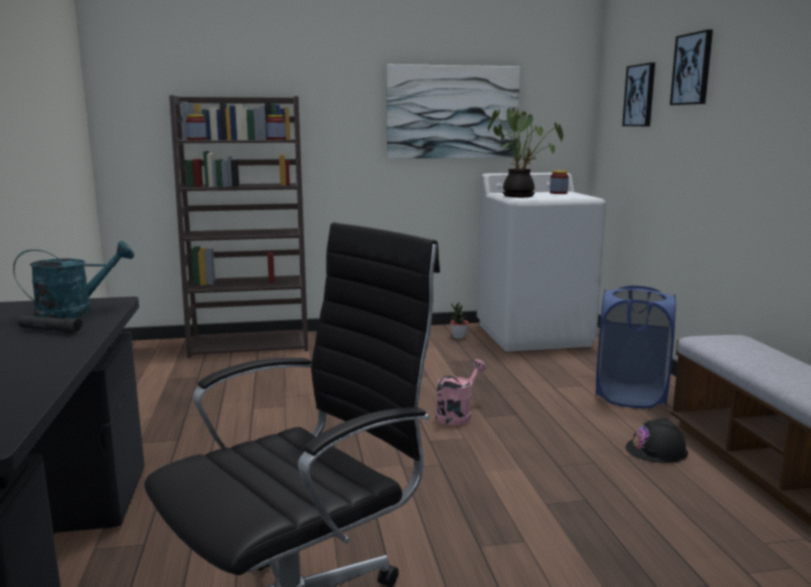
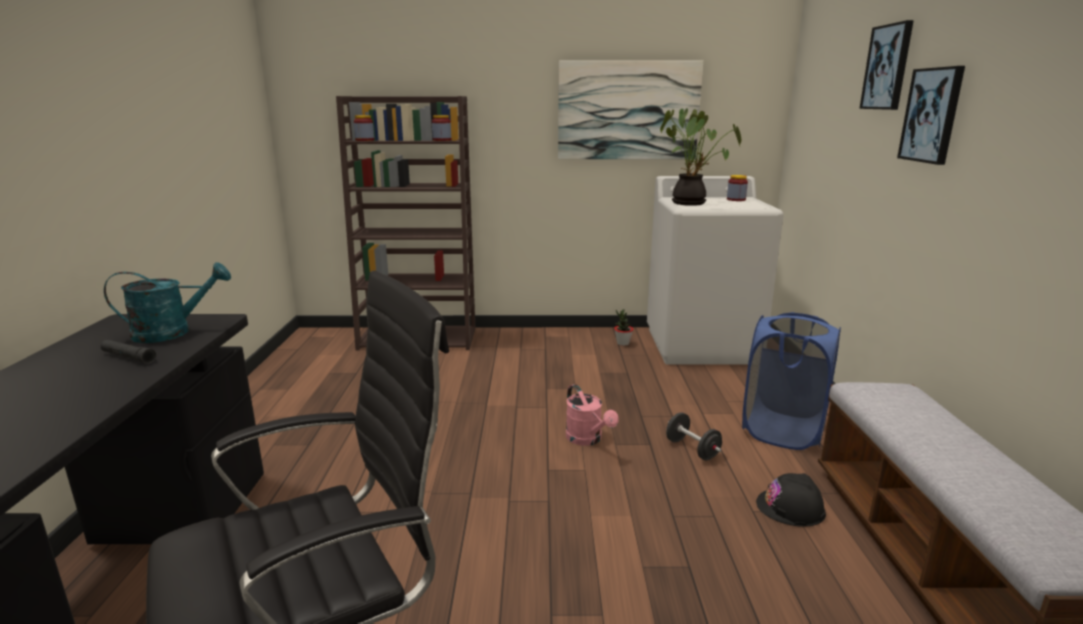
camera: 10 degrees right, 5 degrees up
pink watering can [435,359,486,426] -> pink watering can turned 105 degrees clockwise [566,384,619,446]
picture [622,62,655,126] -> picture moved to [897,66,965,165]
none -> black dumbbell [666,412,722,460]

